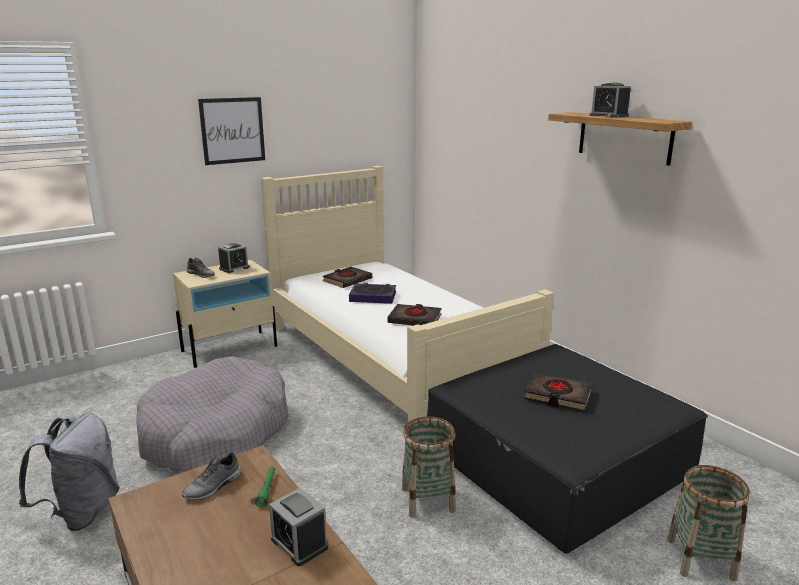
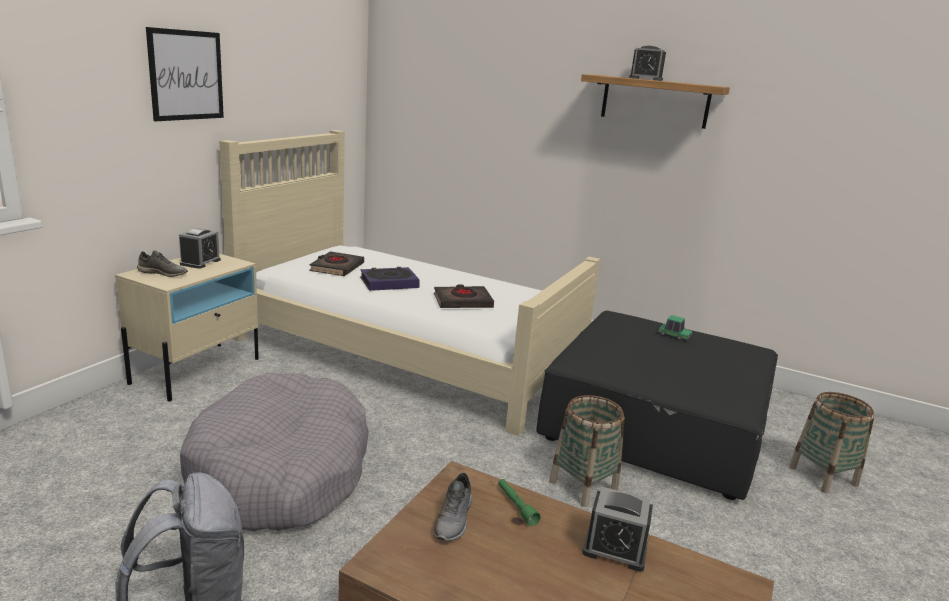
camera: 30 degrees left, 0 degrees up
black book [524,372,593,411] -> none
none -> toy car [658,315,692,340]

